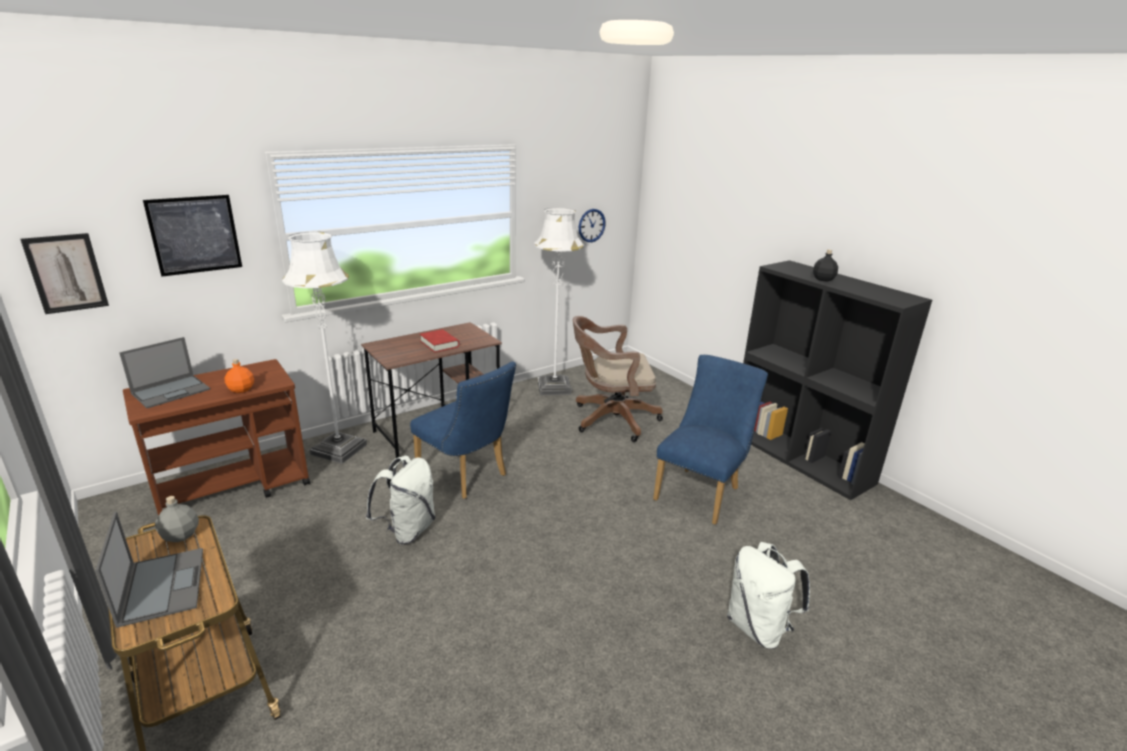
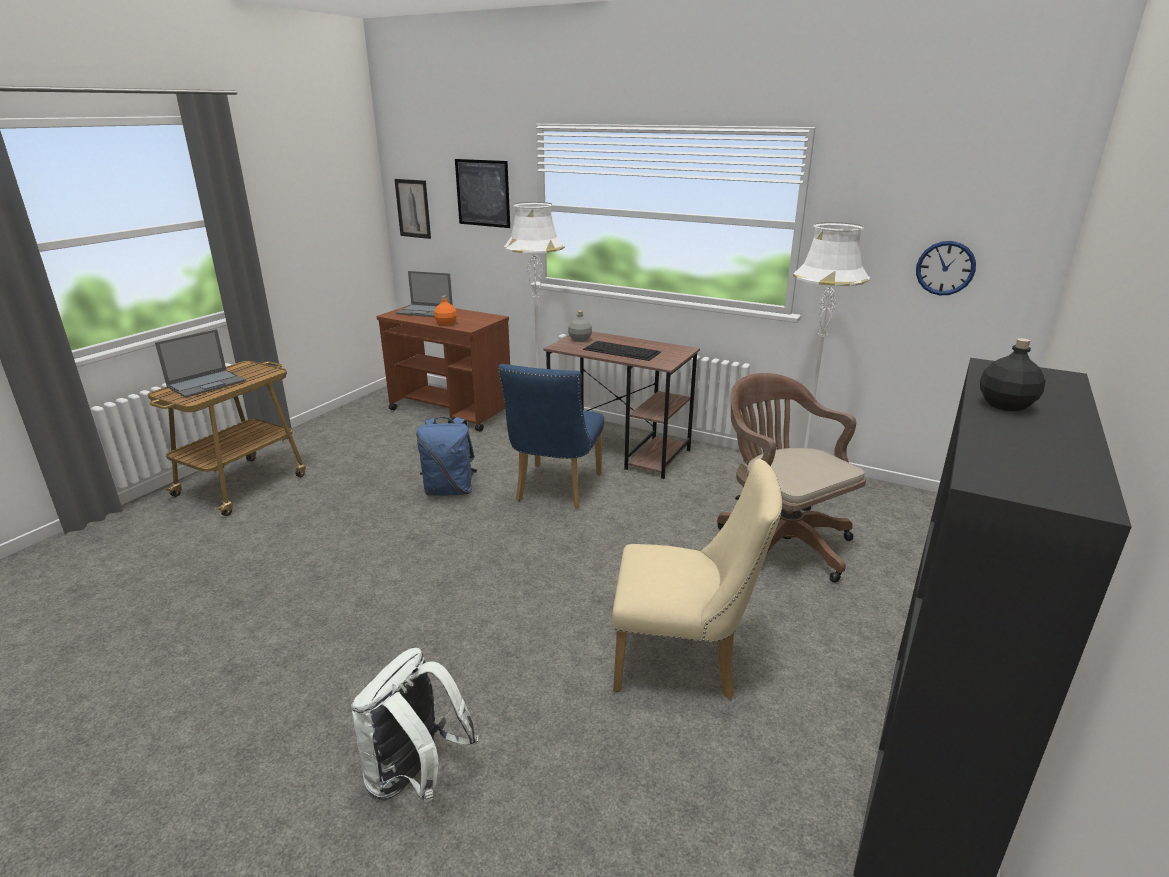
camera: 65 degrees right, 0 degrees up
grey bottle [155,496,199,542] -> grey bottle moved to [568,310,592,342]
white backpack [366,456,435,545] -> blue backpack [416,417,477,496]
red book [420,329,459,352] -> keyboard [583,341,661,361]
blue chair [653,355,768,525] -> beige chair [612,459,783,699]

